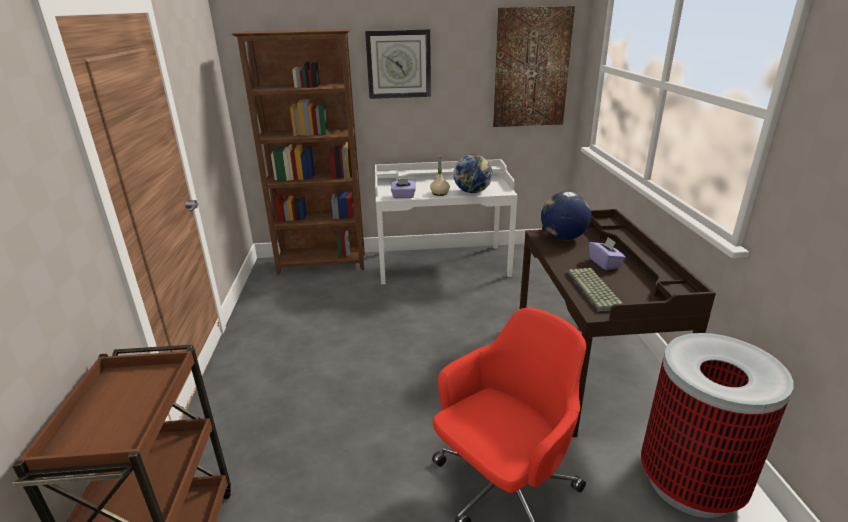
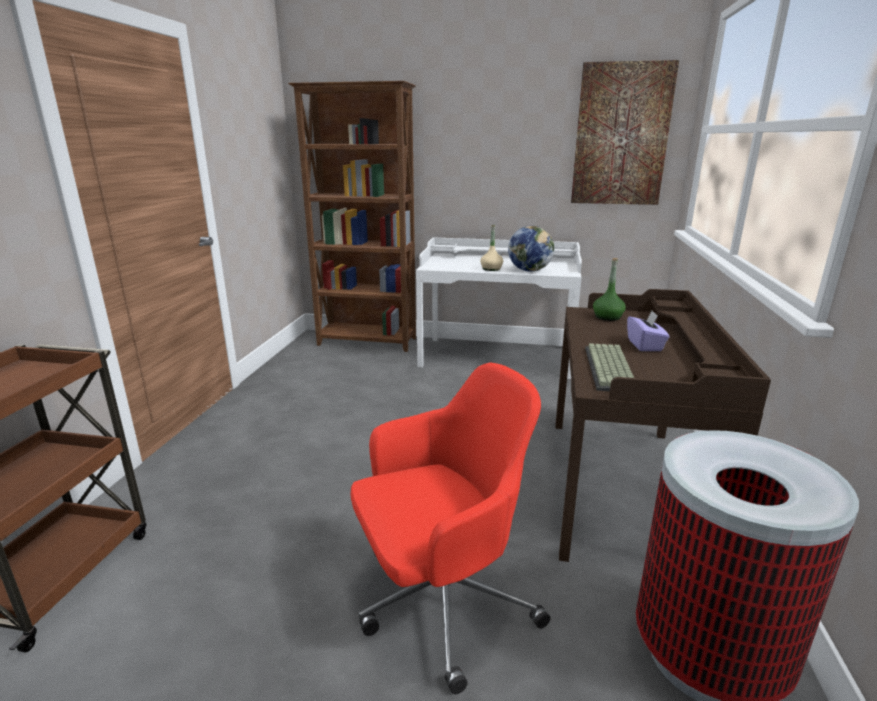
camera: 15 degrees right, 5 degrees down
wall clock [365,29,431,99] -> none
purple tissue box [391,179,416,198] -> none
globe [541,192,591,240] -> green bottle [593,258,626,321]

